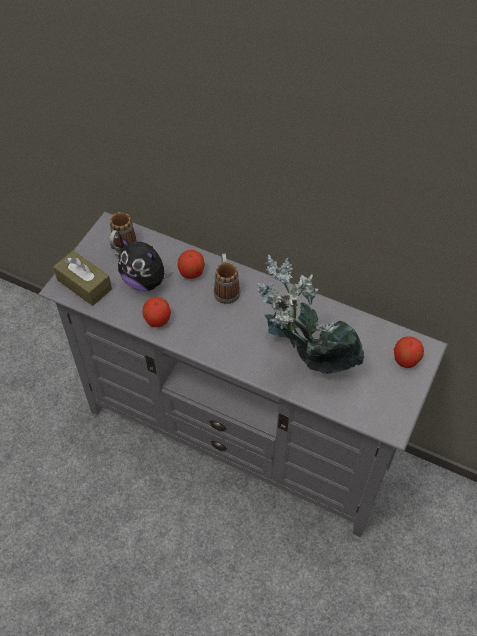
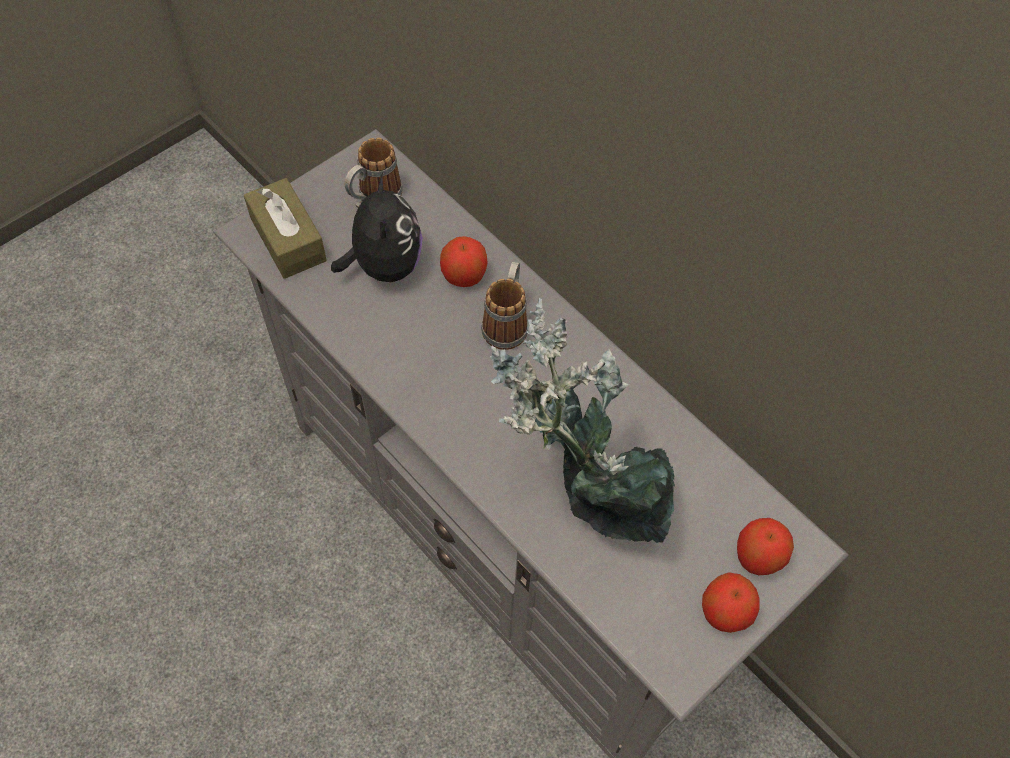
camera: 20 degrees right, 5 degrees up
plush toy [118,237,173,291] -> plush toy turned 150 degrees counterclockwise [331,173,423,282]
apple [143,297,171,327] -> apple moved to [702,572,760,633]

